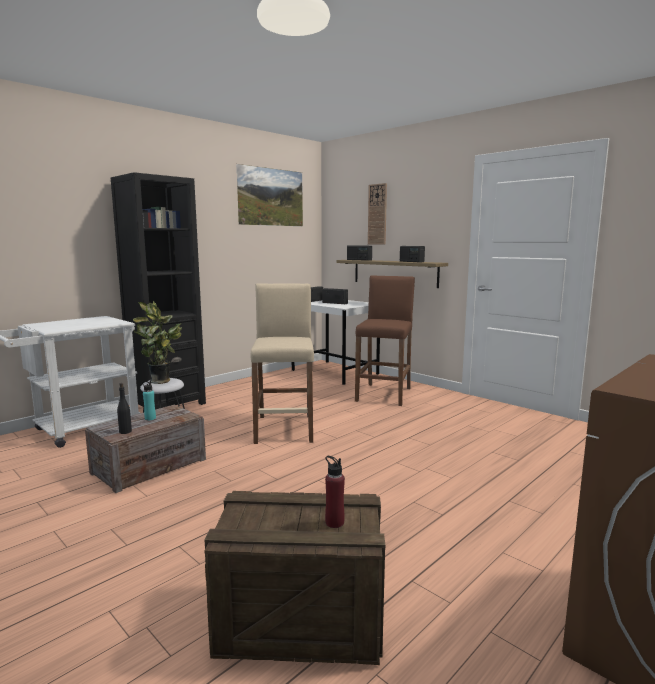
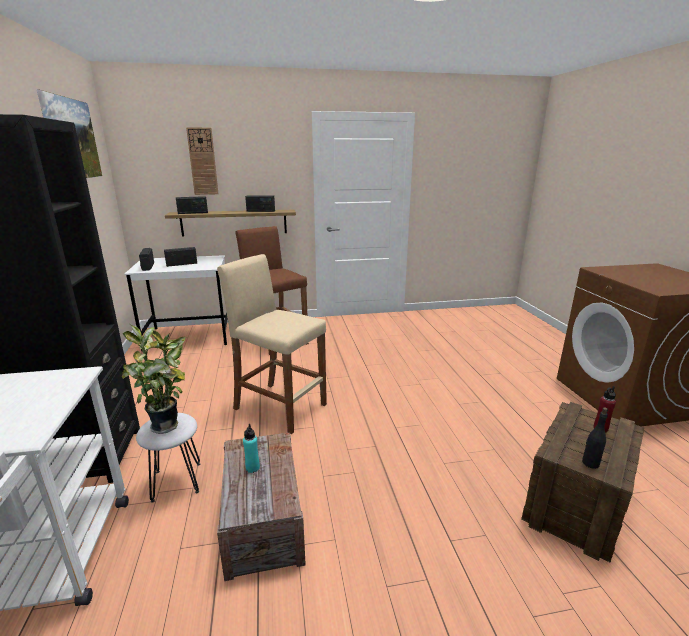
camera: 55 degrees left, 10 degrees up
black bottle [117,383,132,434] -> black bottle moved to [582,408,608,469]

